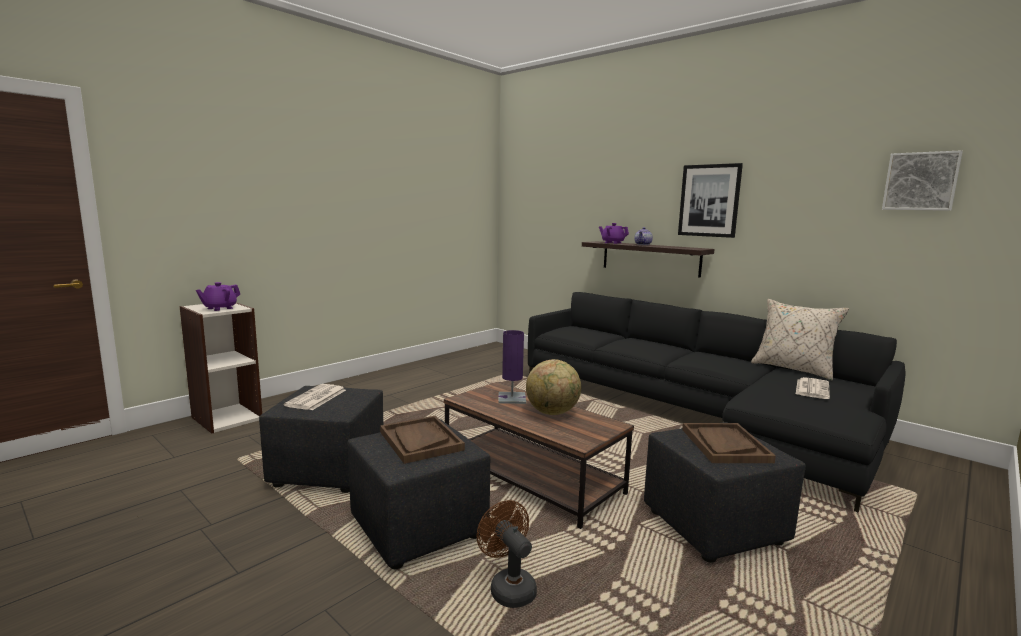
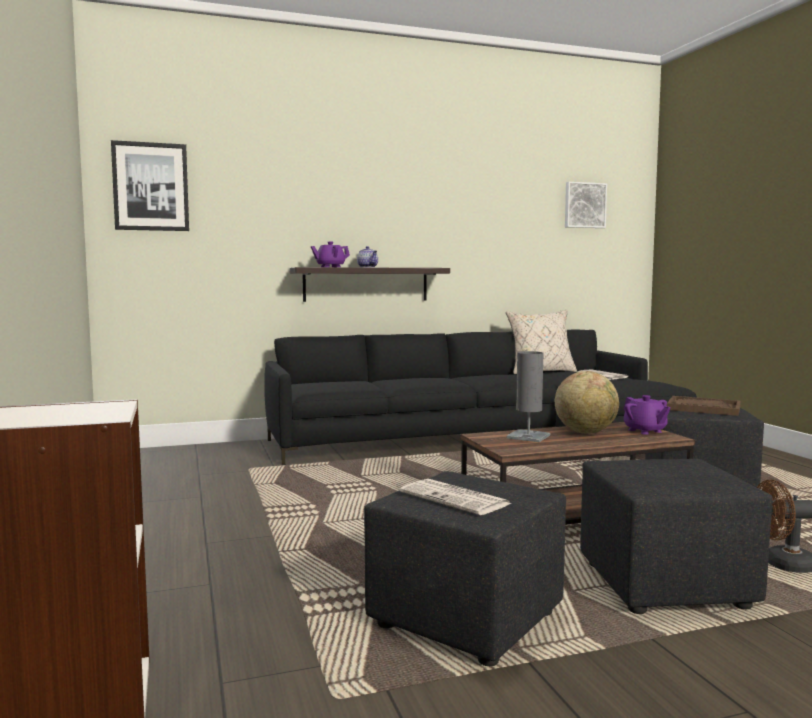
camera: 60 degrees left, 5 degrees down
purple teapot [196,282,240,311] -> purple teapot moved to [624,395,671,435]
brown tray [380,416,465,464] -> none
purple table lamp [498,330,526,404] -> grey table lamp [507,351,550,442]
picture [678,163,743,238] -> picture moved to [111,140,189,231]

